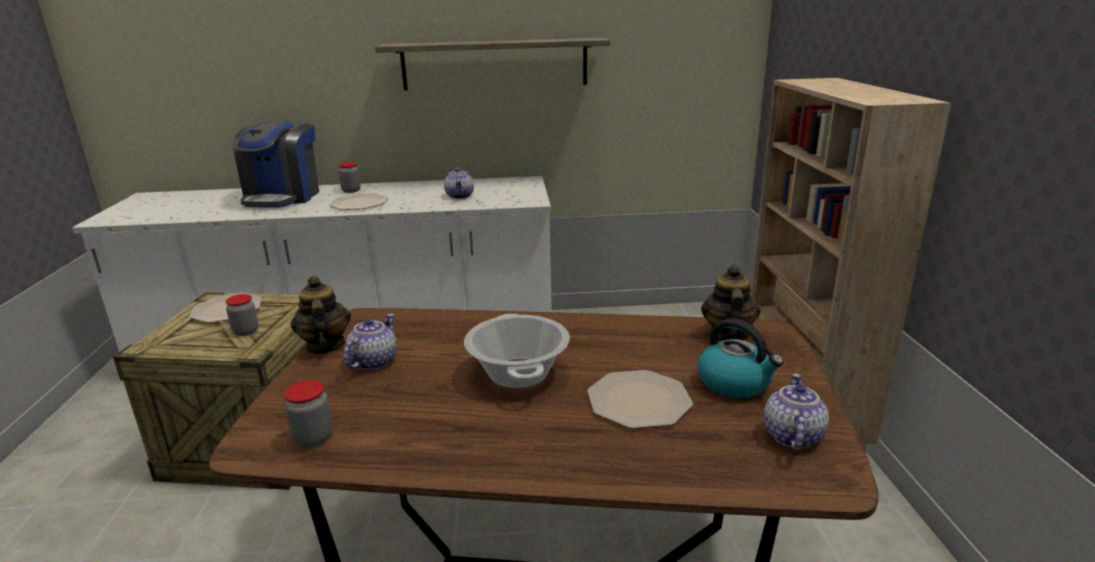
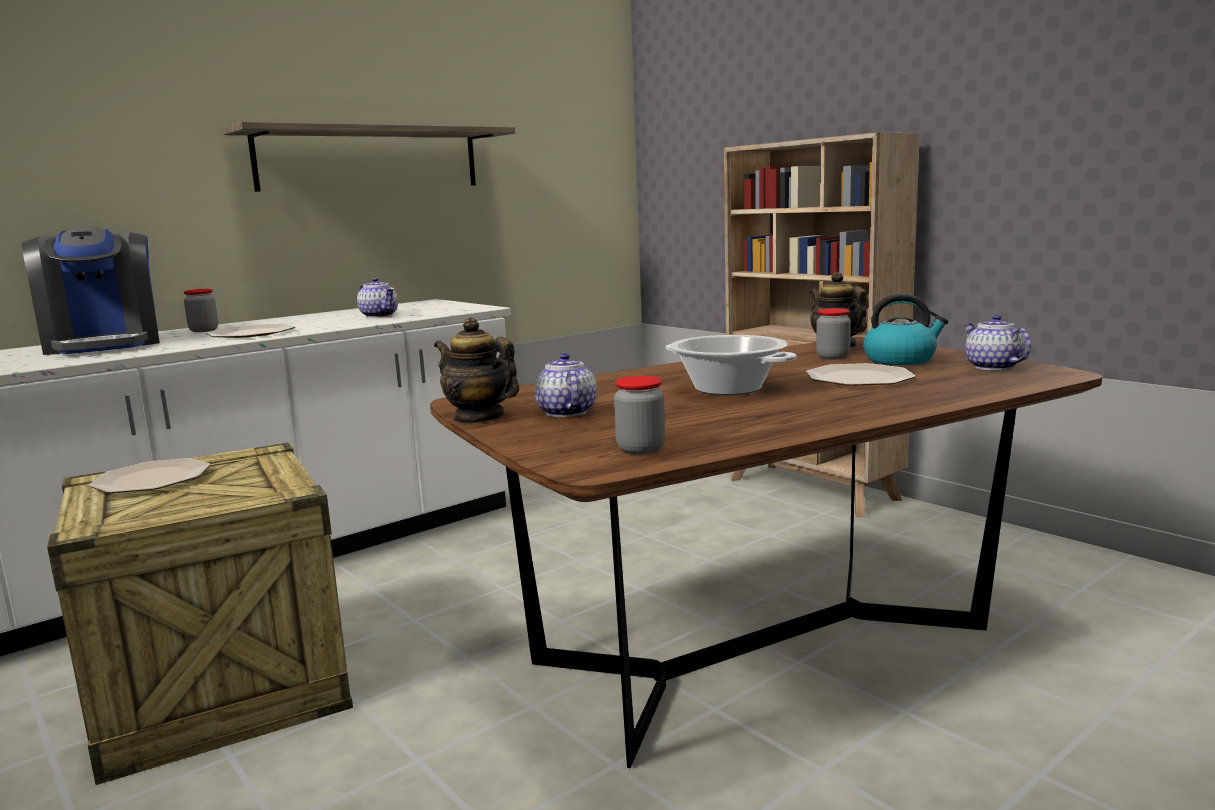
camera: 35 degrees left, 10 degrees down
jar [225,294,258,336] -> jar moved to [816,308,851,360]

